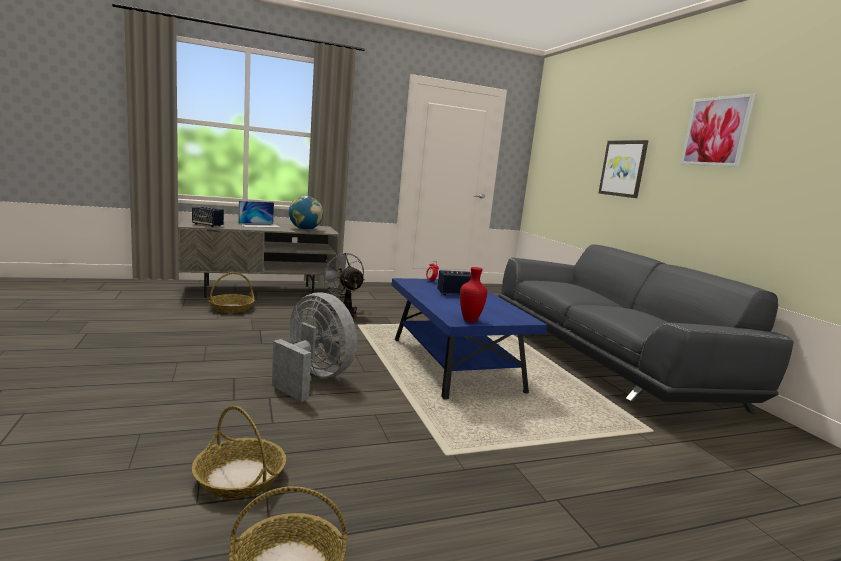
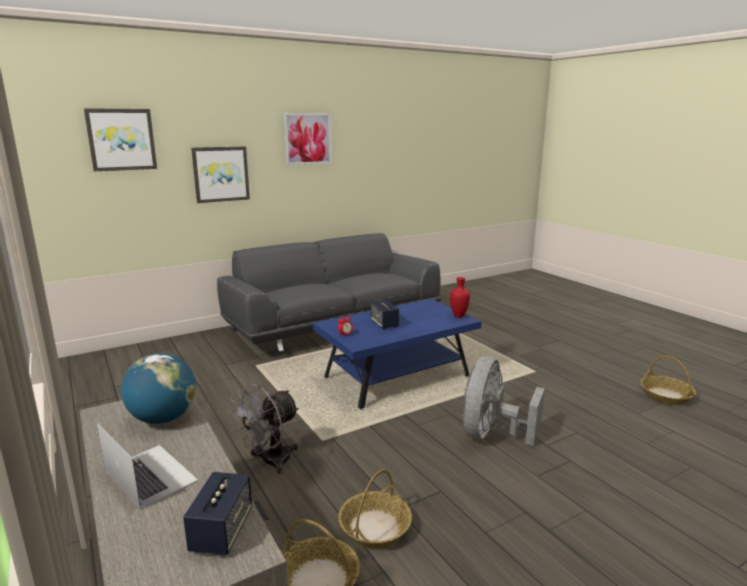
camera: 100 degrees left, 5 degrees up
basket [192,406,286,499] -> basket moved to [338,469,412,549]
none -> picture [84,108,157,171]

